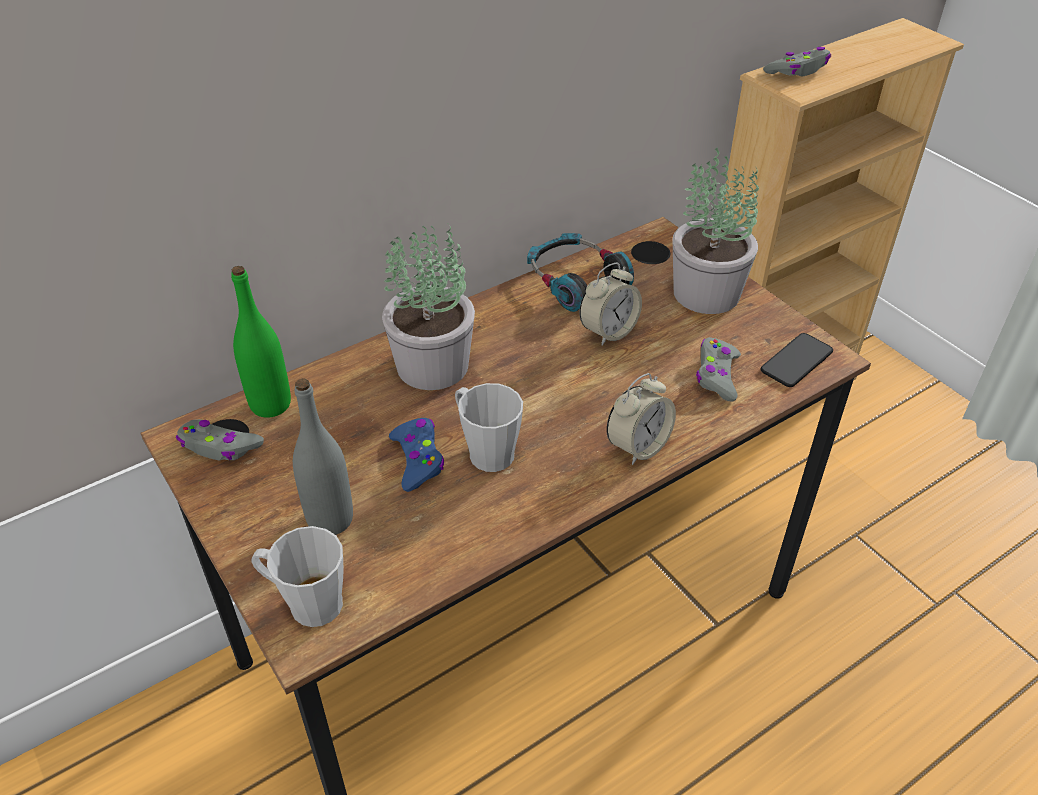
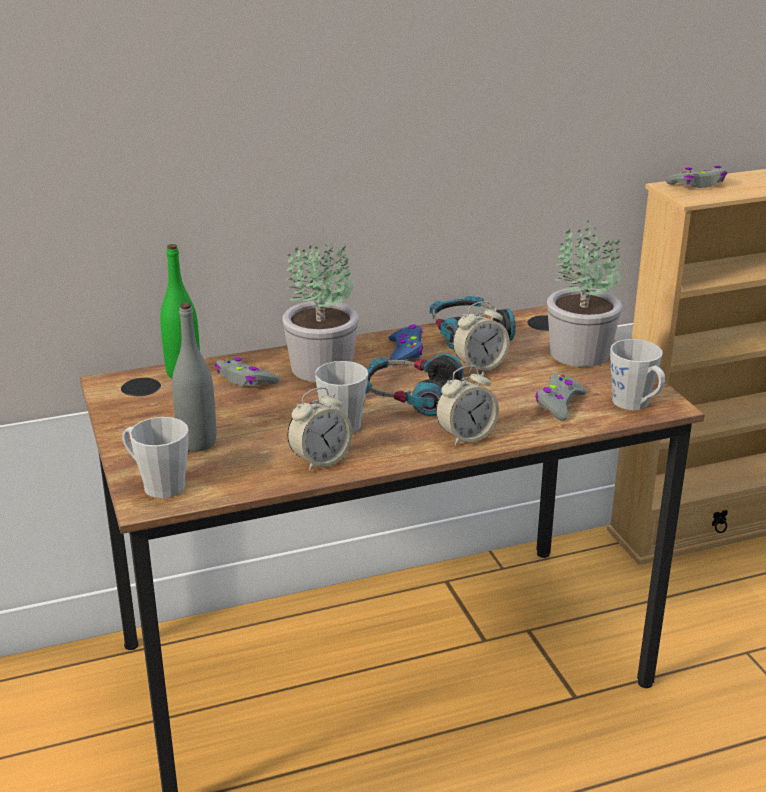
camera: 15 degrees right, 15 degrees down
grey game controller [176,419,264,460] -> grey game controller moved to [215,357,280,386]
blue game controller [389,418,444,492] -> blue game controller moved to [388,324,423,360]
phone [761,333,833,387] -> grey mug [610,339,665,410]
none -> alarm clock [287,387,352,472]
none -> headphones [366,353,463,416]

